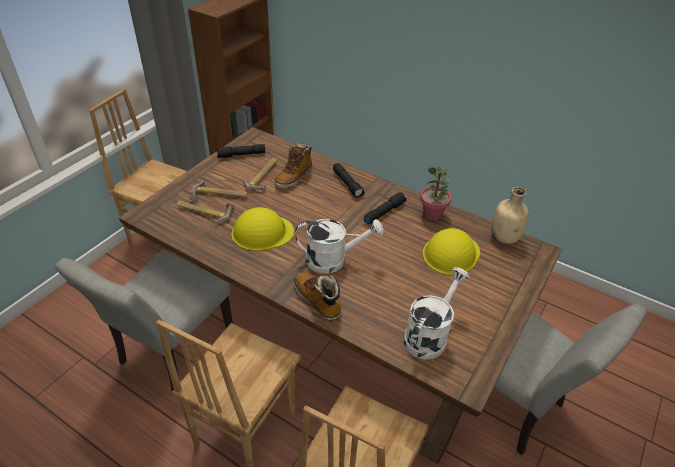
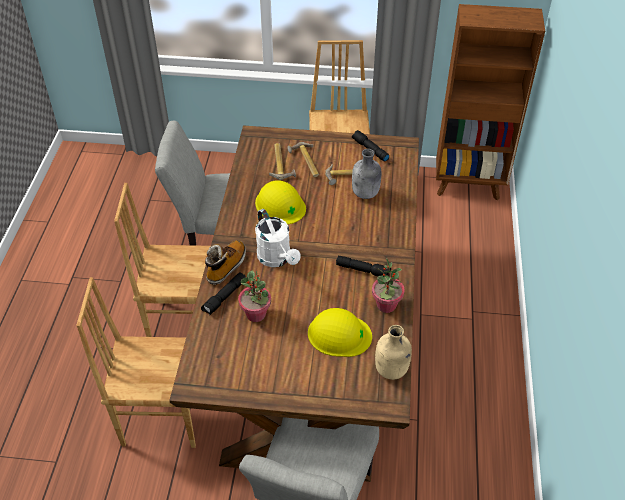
camera: 65 degrees right, 5 degrees up
boot [274,143,312,188] -> grey bottle [352,149,381,199]
black flashlight [333,163,365,198] -> black flashlight moved to [201,272,246,315]
white watering can [403,267,469,360] -> none
none -> potted plant [238,270,271,322]

